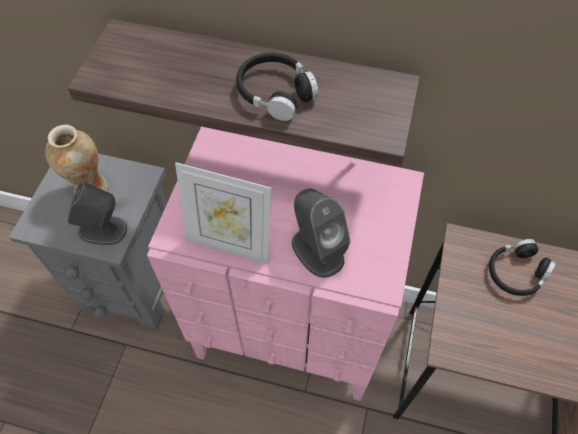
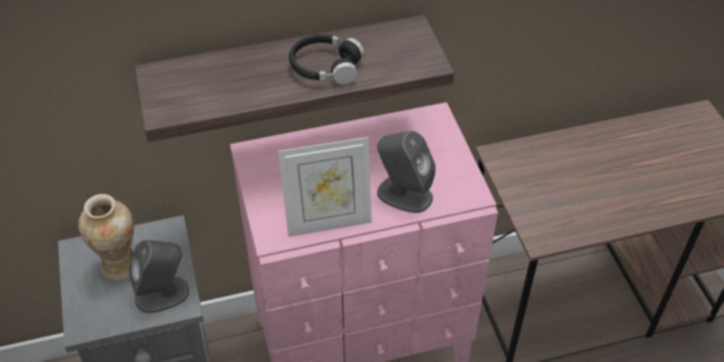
camera: 30 degrees left, 10 degrees down
black headphones [489,239,556,296] -> none

